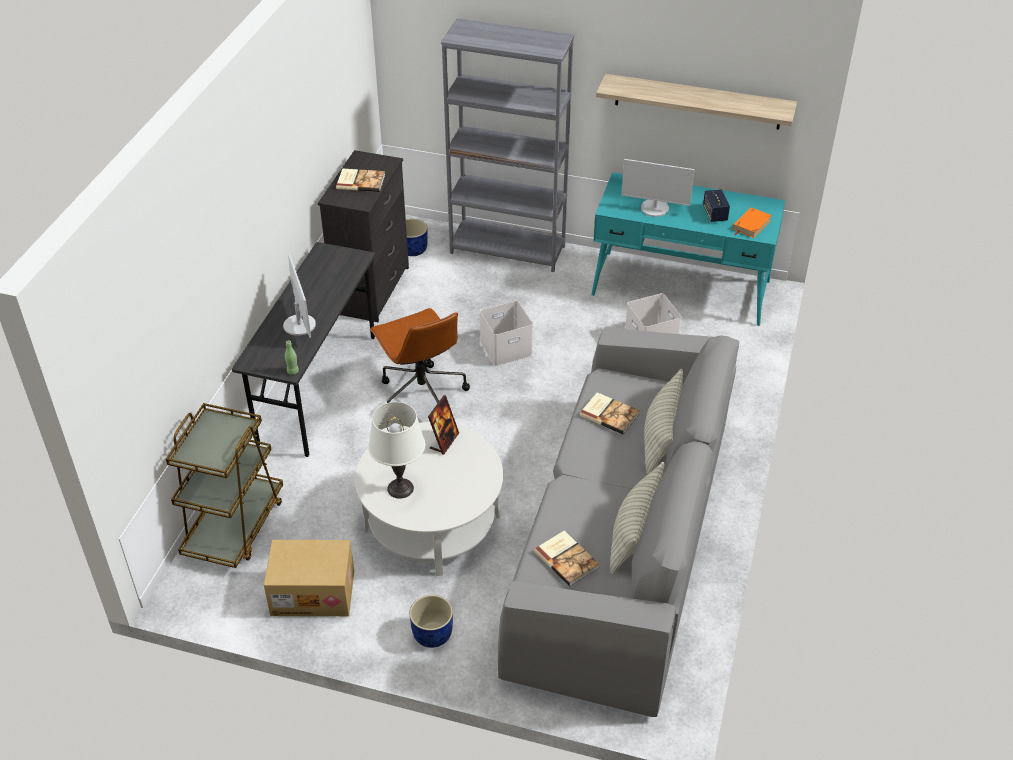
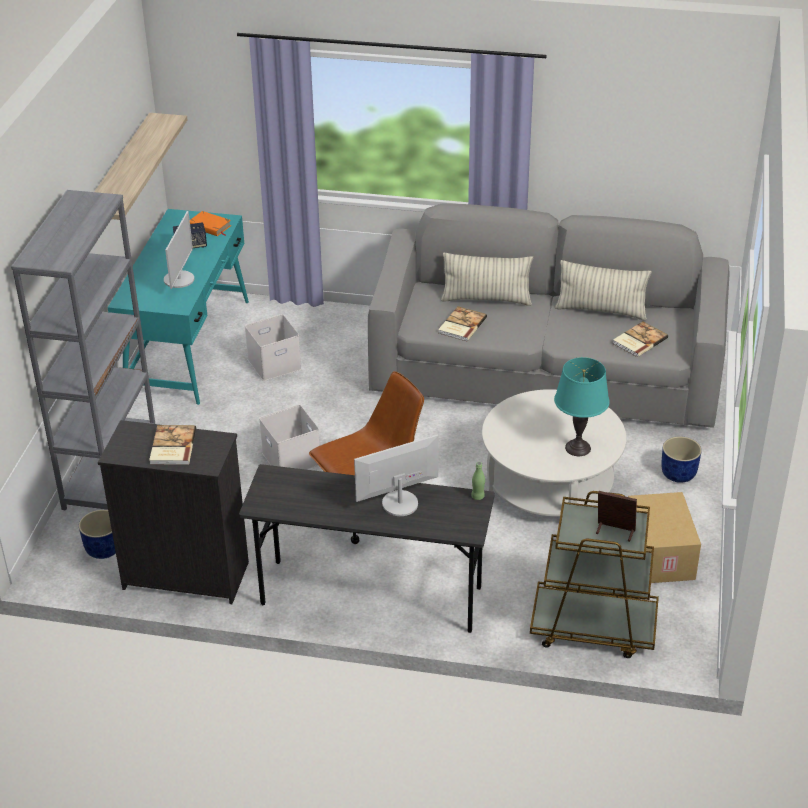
camera: 95 degrees left, 5 degrees down
white table lamp [368,402,425,499] -> turquoise table lamp [554,357,610,456]
picture frame [428,395,459,455] -> picture frame moved to [596,491,637,542]

